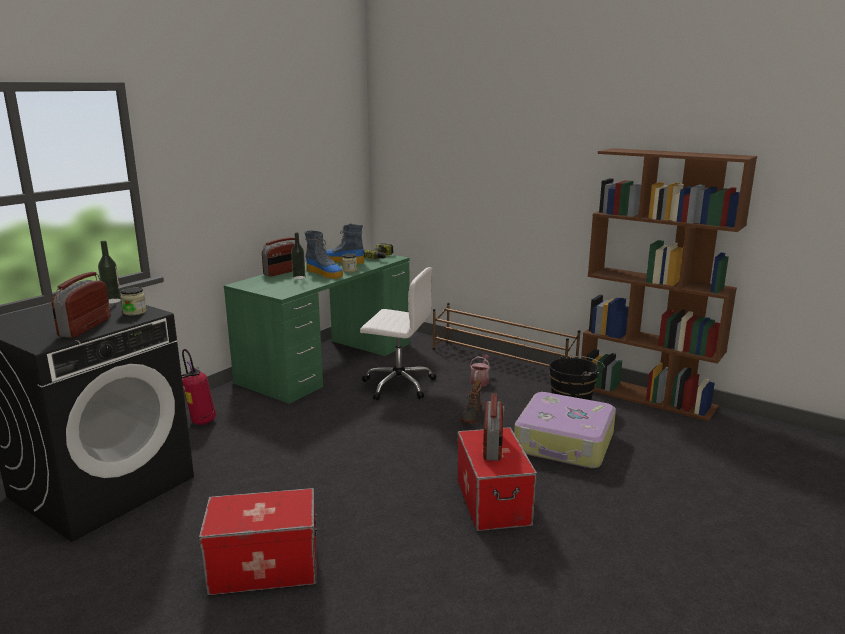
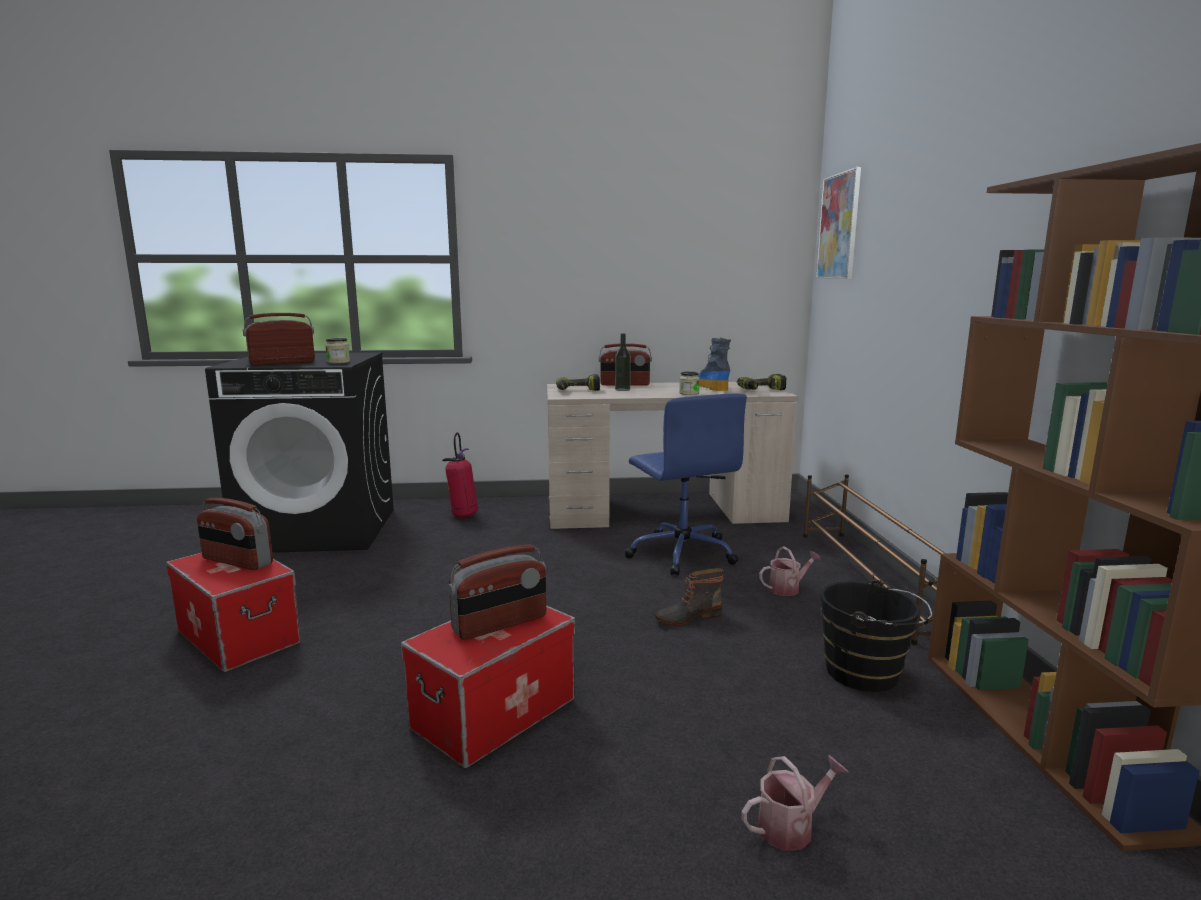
camera: 50 degrees right, 5 degrees down
bottle [98,241,121,304] -> none
green desk [224,255,410,404] -> beige desk [547,382,798,529]
boot [304,231,343,279] -> none
white office chair [360,267,436,400] -> blue office chair [624,393,747,576]
suitcase [514,392,616,468] -> none
none -> radio [197,498,273,570]
none -> power drill [556,374,600,391]
none -> watering can [741,755,849,851]
none -> picture [816,167,861,279]

